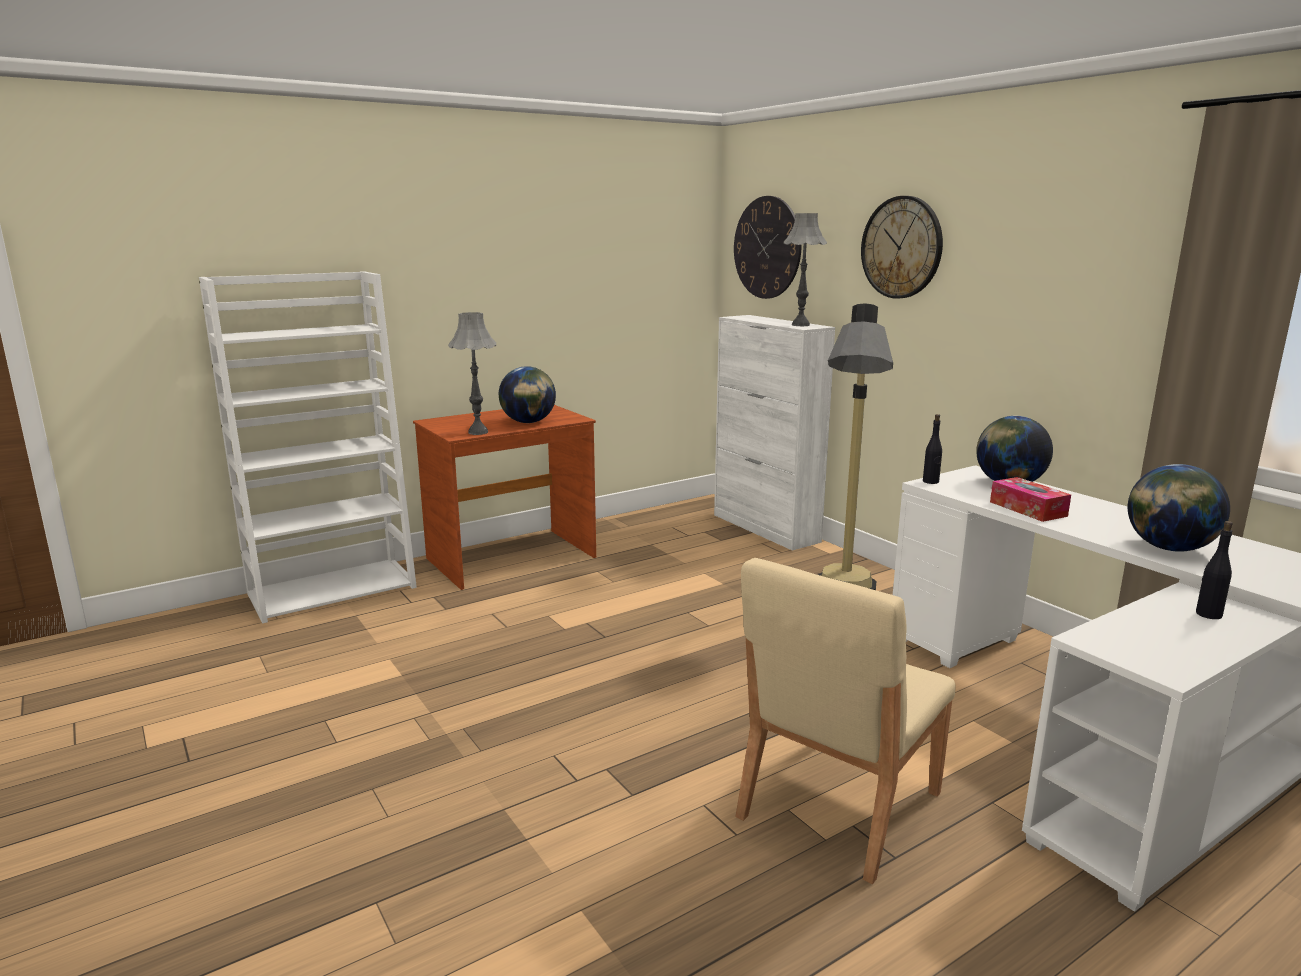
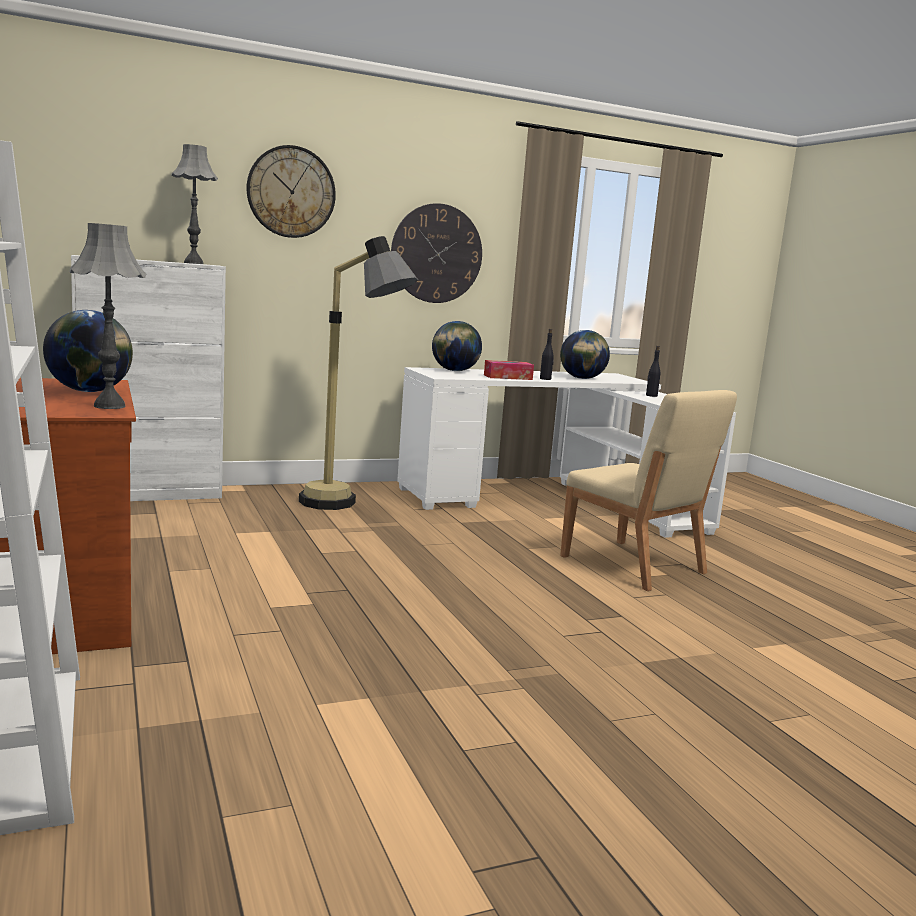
camera: 80 degrees left, 5 degrees down
wall clock [734,196,802,299] -> wall clock moved to [391,203,482,303]
black bottle [923,414,942,484] -> black bottle moved to [540,329,554,380]

